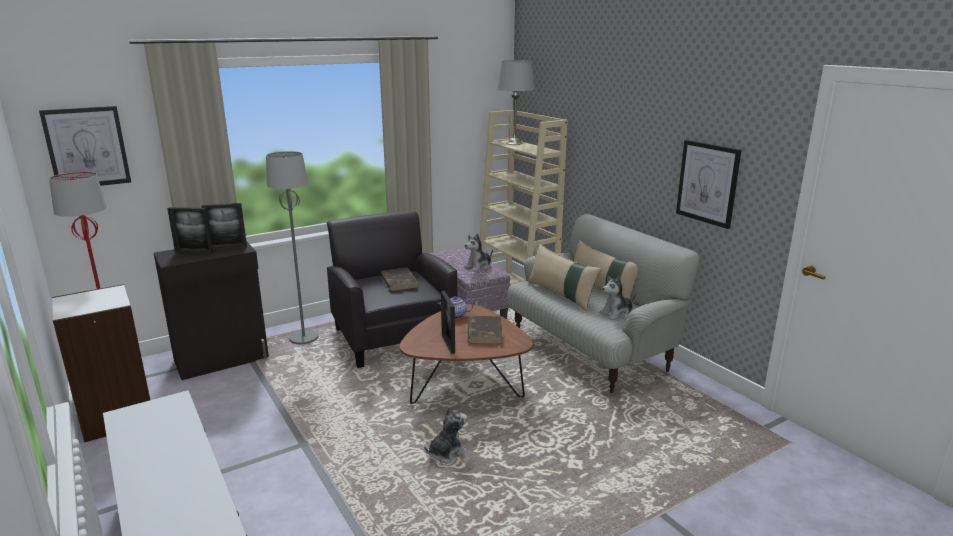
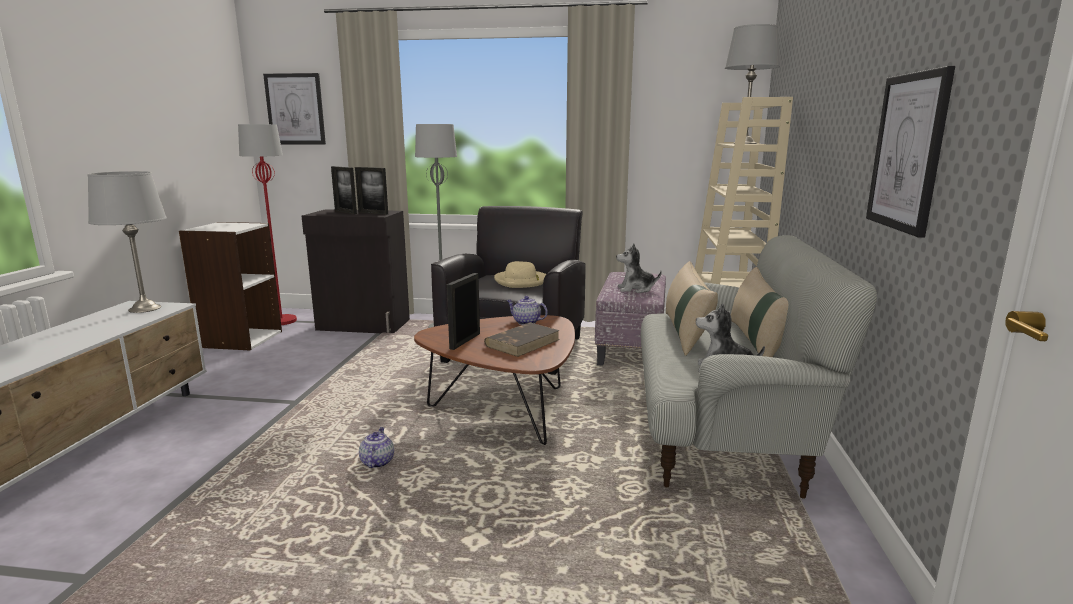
camera: 40 degrees right, 5 degrees down
brown book [380,268,418,291] -> beige hat [494,261,546,288]
plush toy [424,407,468,463] -> teapot [359,427,394,468]
none -> grey table lamp [87,171,167,313]

